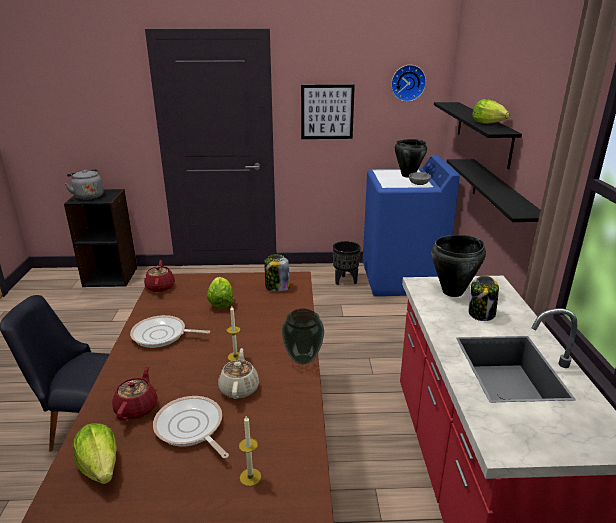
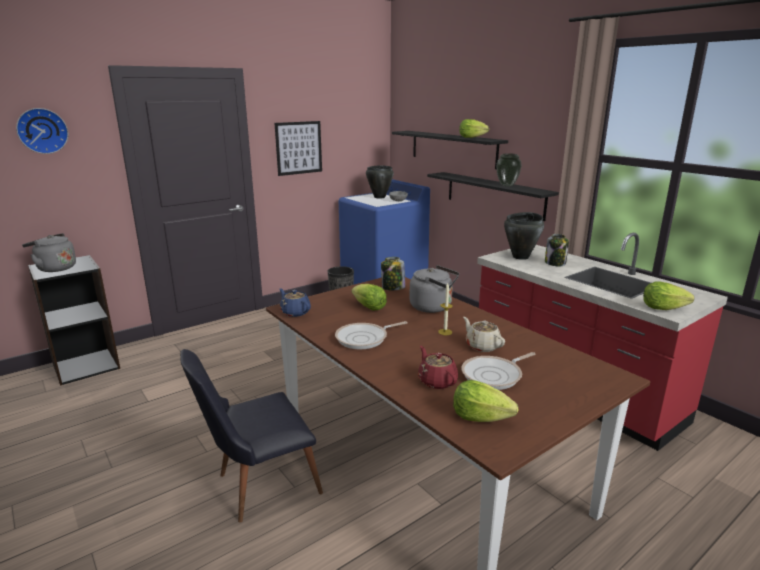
camera: 35 degrees left, 5 degrees down
red teapot [144,260,175,292] -> blue teapot [279,288,311,317]
frying pan [153,396,229,459] -> frying pan turned 45 degrees counterclockwise [461,352,536,390]
candle [239,416,261,486] -> none
vase [281,309,325,365] -> vase moved to [496,153,522,186]
wall clock [391,65,426,102] -> wall clock moved to [16,108,68,154]
none -> grey kettle [409,265,459,313]
none -> lettuce [643,281,694,310]

